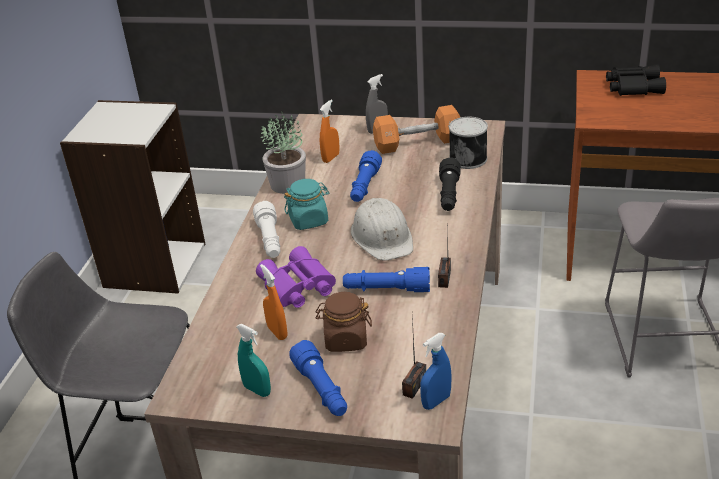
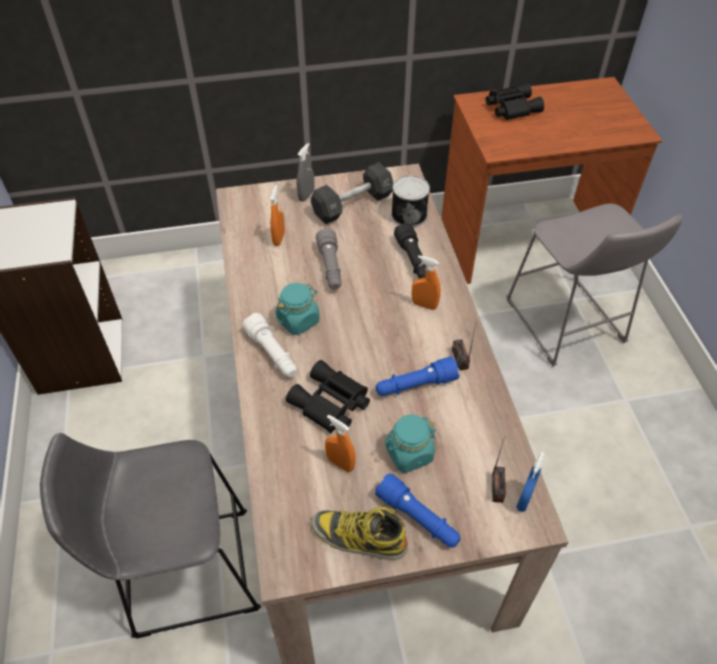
camera: 25 degrees left, 15 degrees up
turquoise spray bottle [236,324,271,397] -> boot [311,507,408,560]
purple binoculars [256,246,336,308] -> black binoculars [286,360,370,433]
potted plant [261,111,306,194] -> none
brown jar [316,292,372,352] -> turquoise jar [385,415,436,473]
blue flashlight [350,150,382,202] -> grey flashlight [316,228,342,290]
white hard hat [351,198,413,261] -> none
orange dumbbell [373,105,460,154] -> black dumbbell [311,162,393,224]
none -> orange spray bottle [412,255,441,310]

